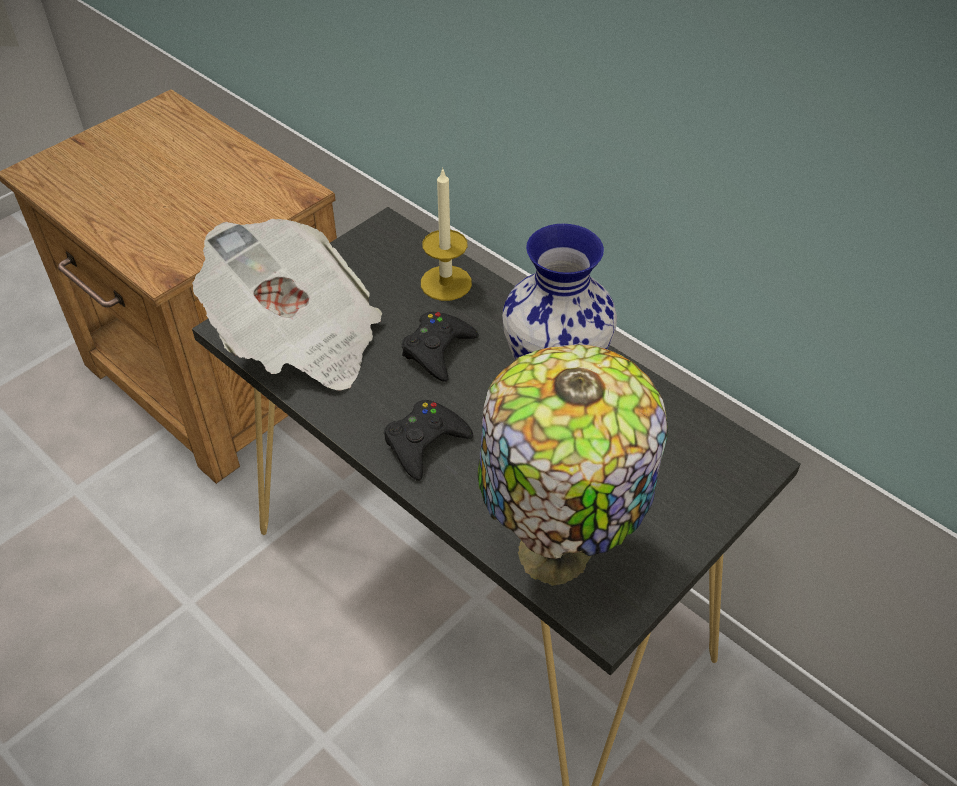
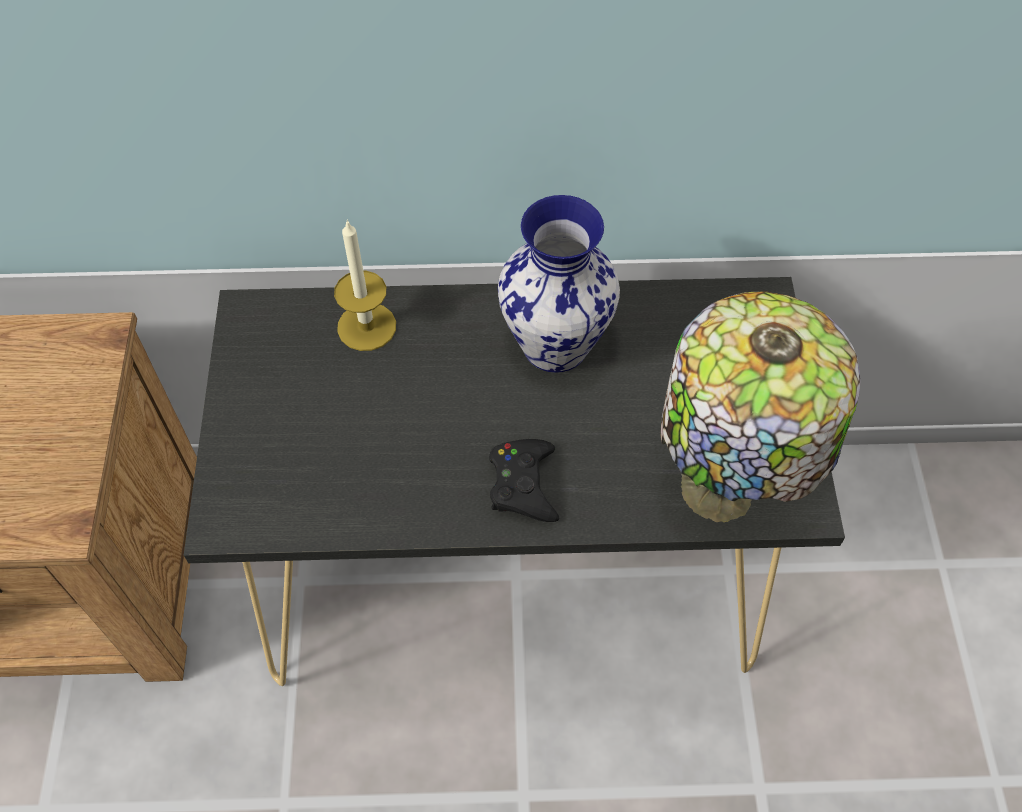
camera: 45 degrees left, 10 degrees up
newspaper [192,219,382,391] -> none
black game controller [402,312,479,382] -> none

